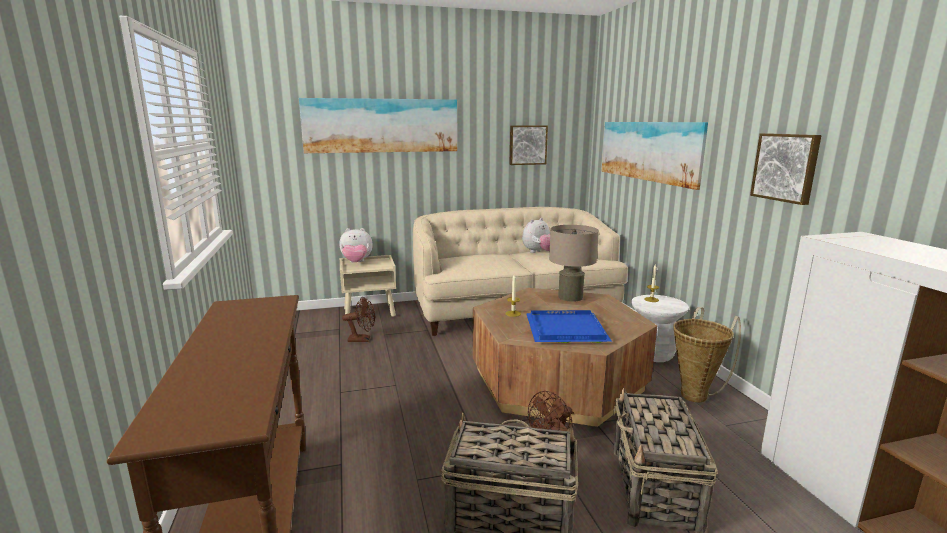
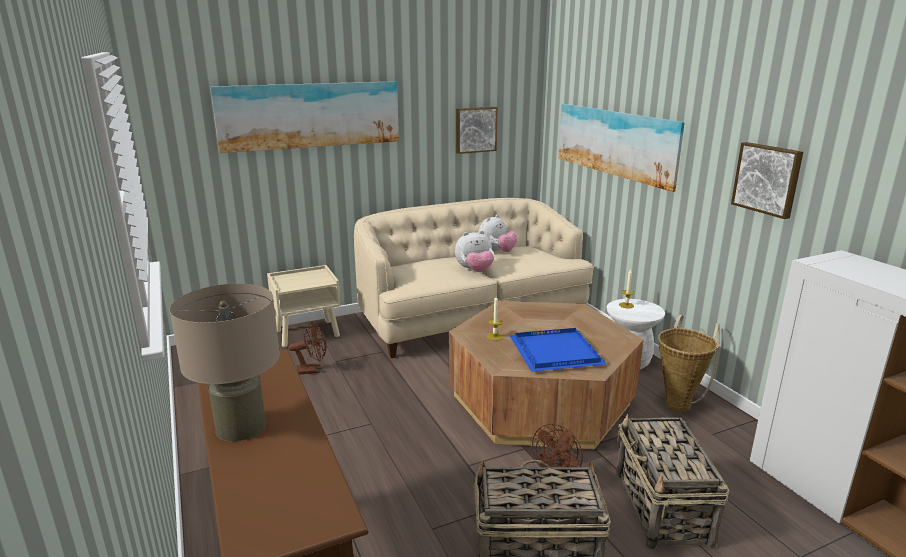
camera: 10 degrees left, 5 degrees up
plush toy [339,228,373,262] -> plush toy moved to [455,230,494,272]
beige table lamp [549,225,599,302] -> beige table lamp moved to [169,284,280,442]

